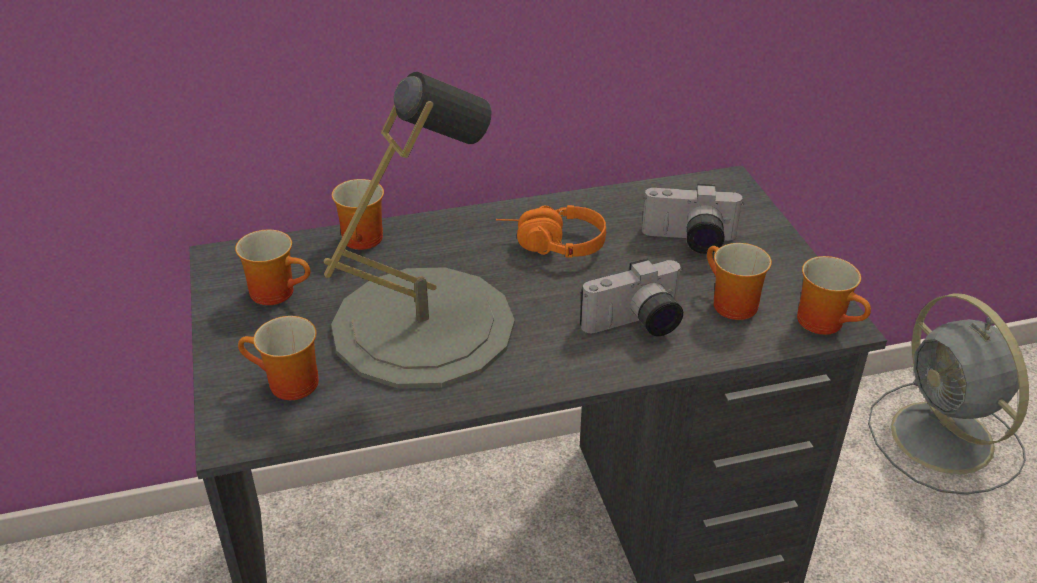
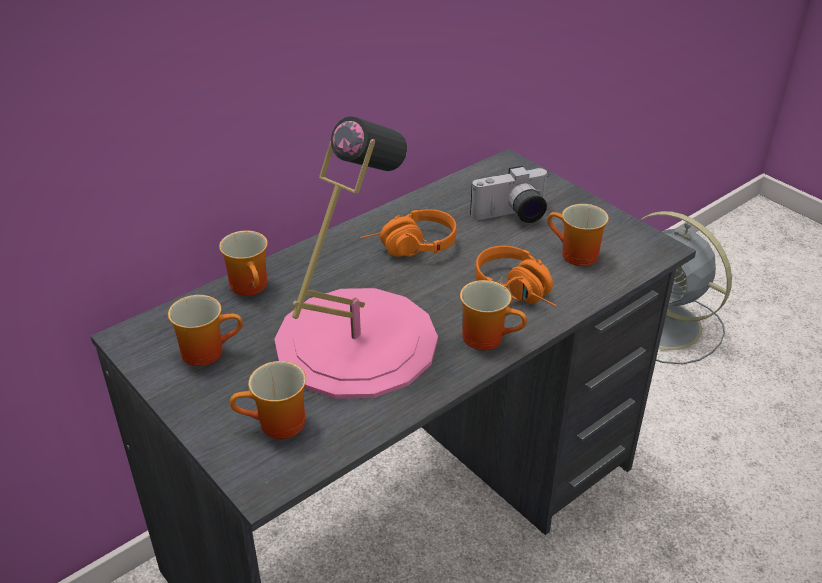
camera: 25 degrees left, 0 degrees up
grey table lamp [323,72,515,389] -> pink table lamp [274,116,438,399]
camera [580,259,683,336] -> orange headphones [475,246,557,306]
mug [797,256,871,335] -> mug moved to [460,280,527,350]

